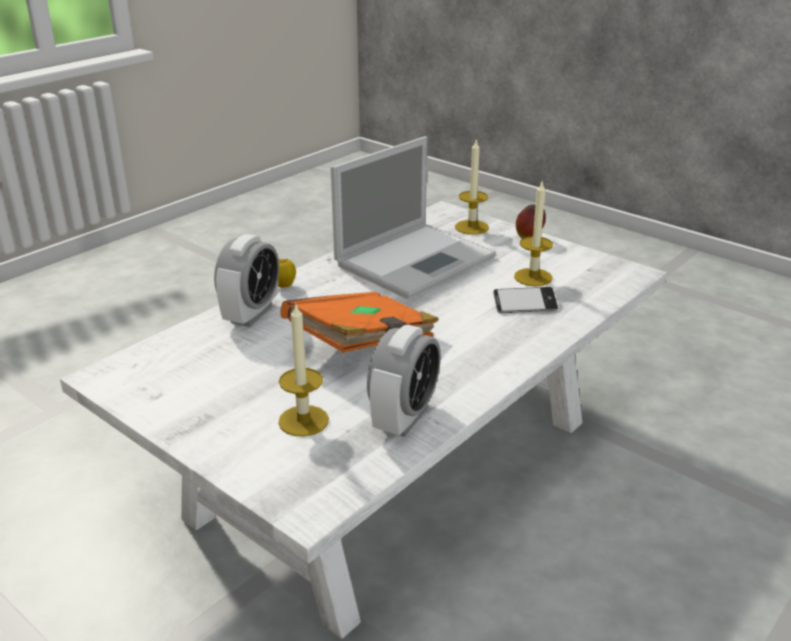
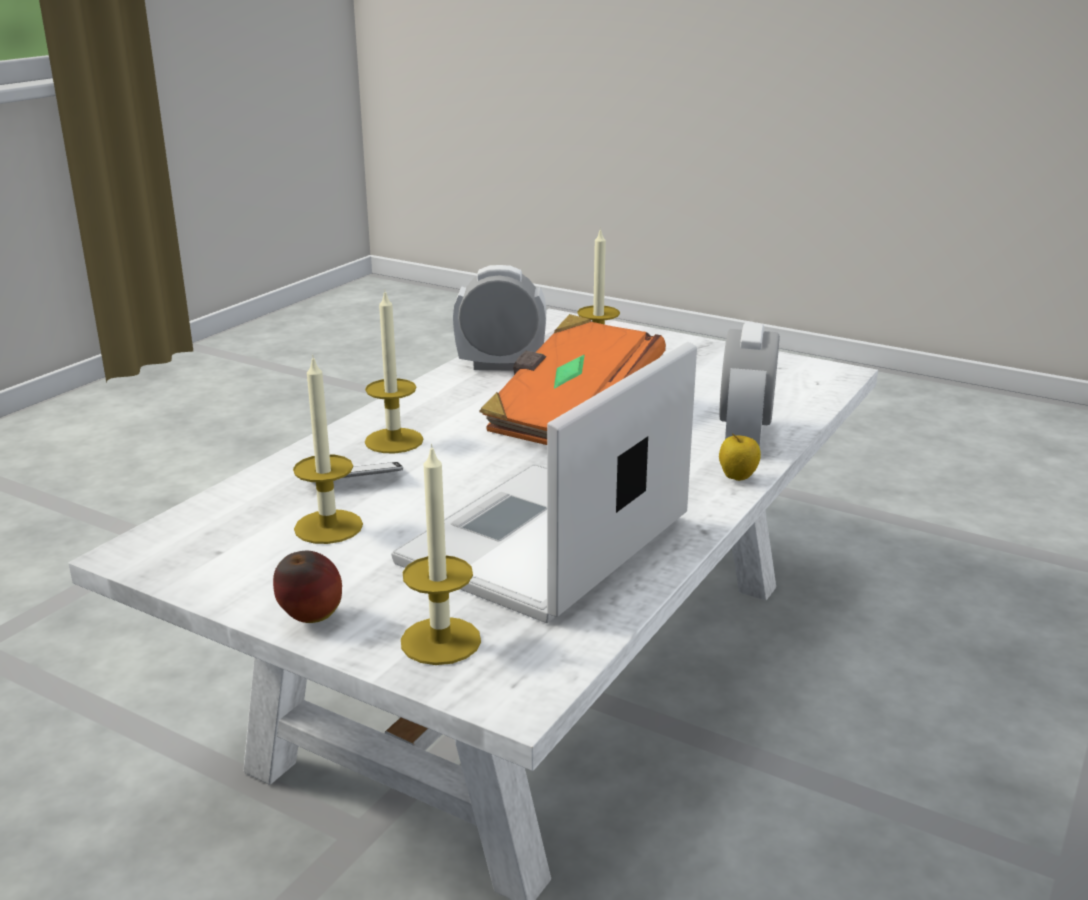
camera: 170 degrees right, 5 degrees down
alarm clock [367,325,441,437] -> alarm clock turned 75 degrees clockwise [453,265,547,371]
none -> candle [365,292,424,453]

